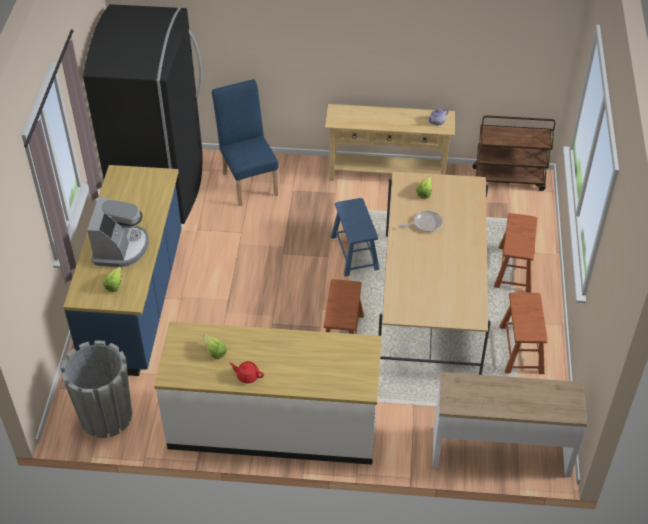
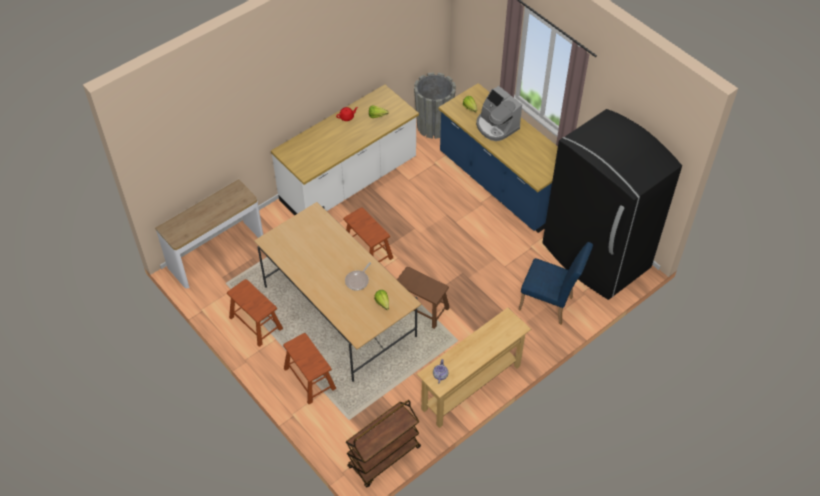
camera: 135 degrees right, 5 degrees up
blue stool [331,198,380,277] -> brown stool [397,267,450,329]

